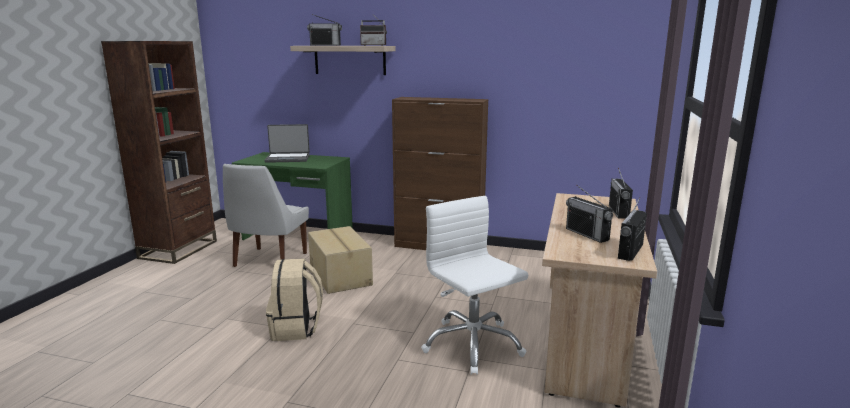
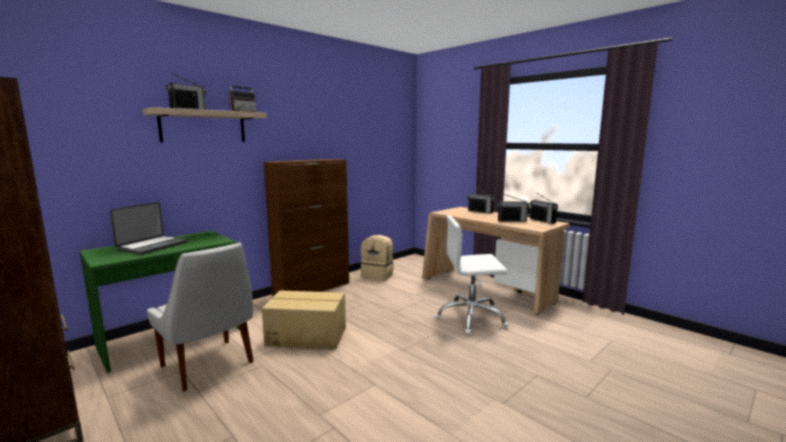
camera: 60 degrees left, 5 degrees down
beige backpack [266,258,323,341] -> beige backpack moved to [360,235,394,281]

